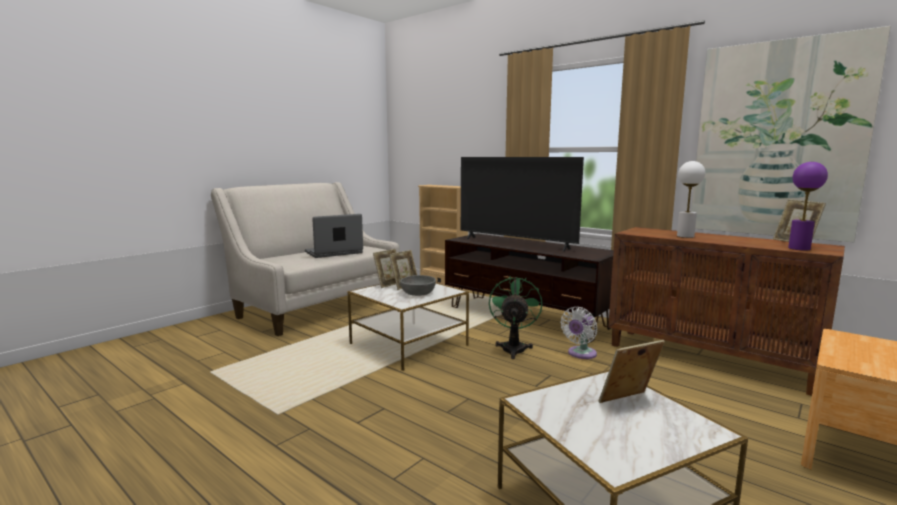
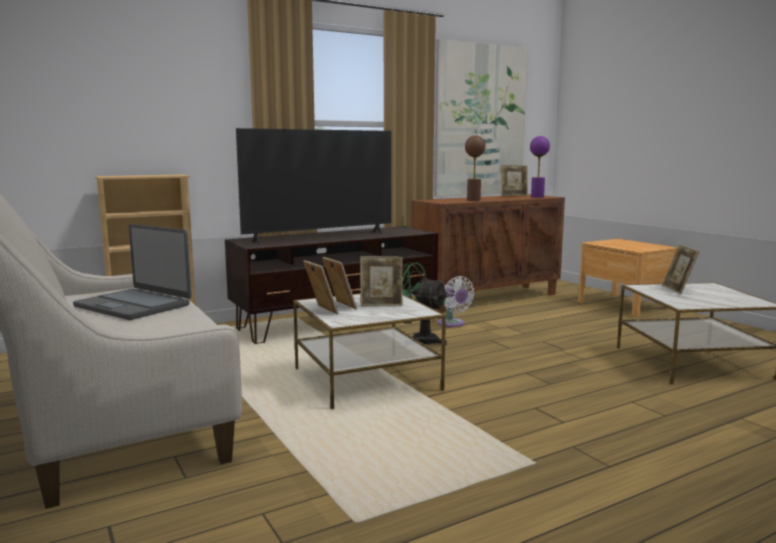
camera: 70 degrees left, 0 degrees up
laptop [305,214,363,258] -> laptop turned 45 degrees counterclockwise [73,224,192,320]
grey bowl [400,275,436,296] -> picture frame [360,256,403,306]
white table lamp [677,161,705,238] -> brown table lamp [465,135,486,201]

